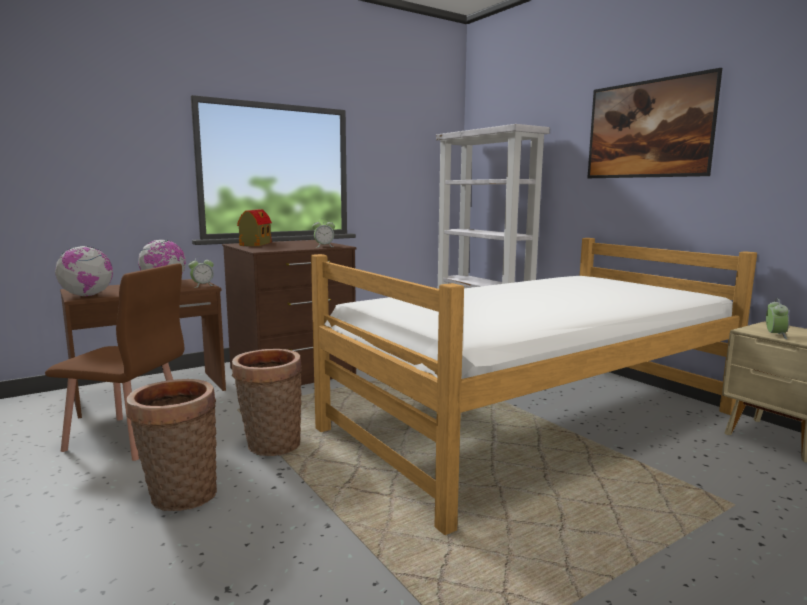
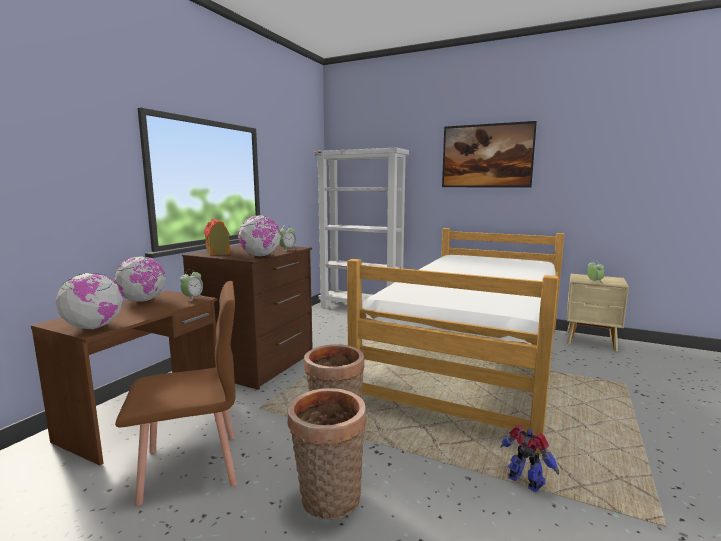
camera: 30 degrees left, 0 degrees up
none -> globe [238,215,281,256]
none -> toy robot [501,425,559,492]

